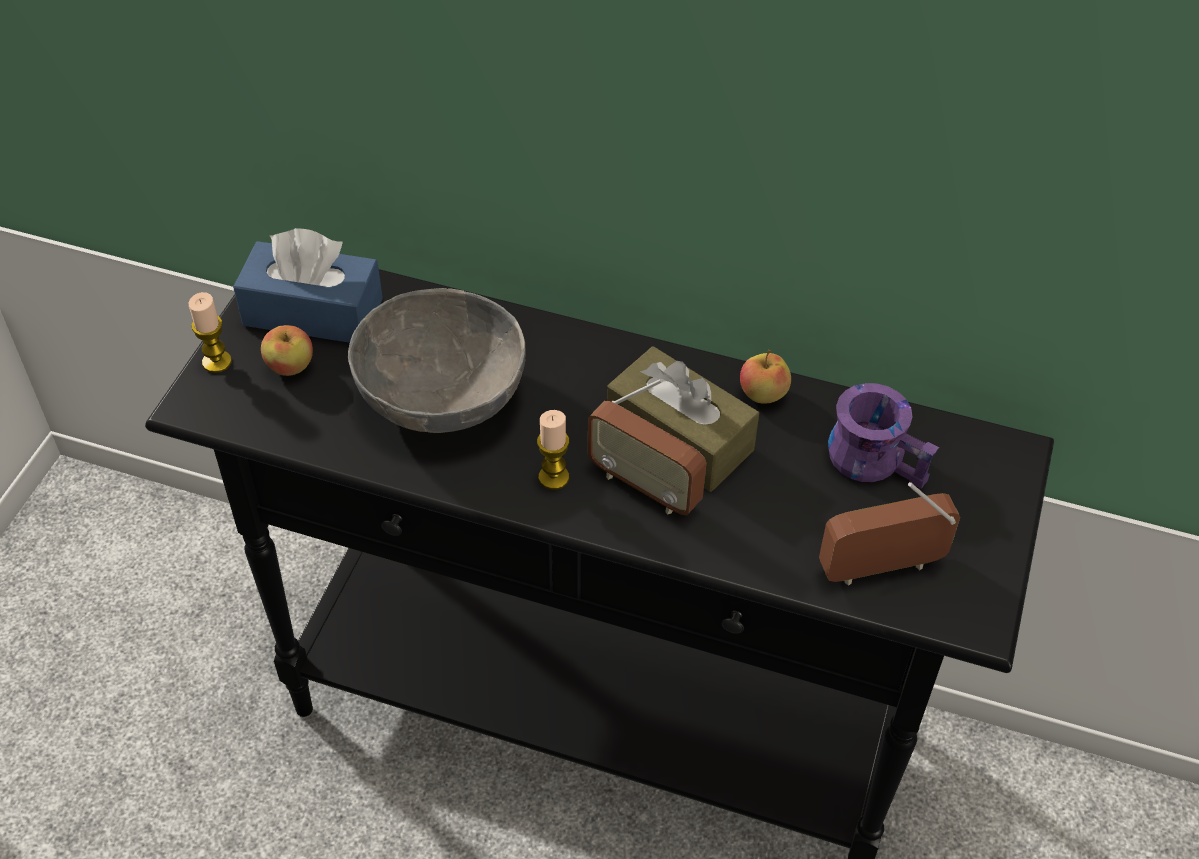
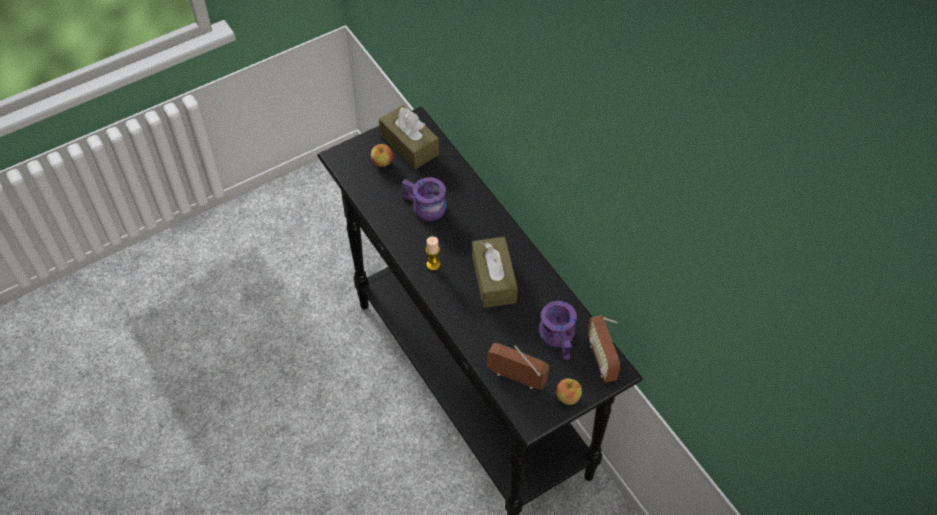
camera: 40 degrees right, 5 degrees up
candle [189,292,232,373] -> none
blue tissue box [233,228,383,343] -> brown tissue box [379,105,439,169]
grey bowl [348,288,526,433] -> purple mug [402,177,447,221]
radio [588,378,706,515] -> radio moved to [588,315,620,383]
apple [740,349,791,403] -> apple moved to [556,379,582,405]

